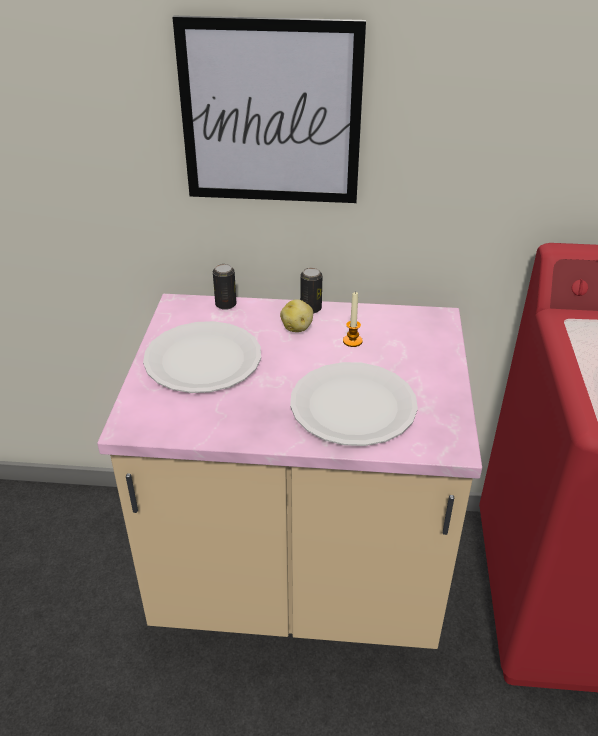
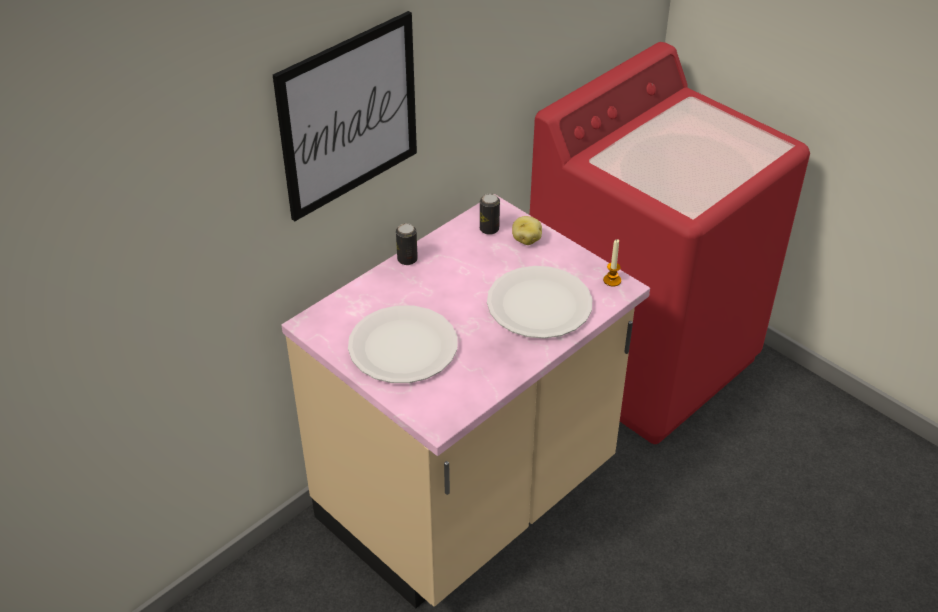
camera: 50 degrees left, 5 degrees up
can [213,264,236,310] -> can moved to [480,194,500,235]
potato [280,299,313,332] -> potato moved to [512,216,542,245]
candle [343,292,363,347] -> candle moved to [603,239,621,287]

